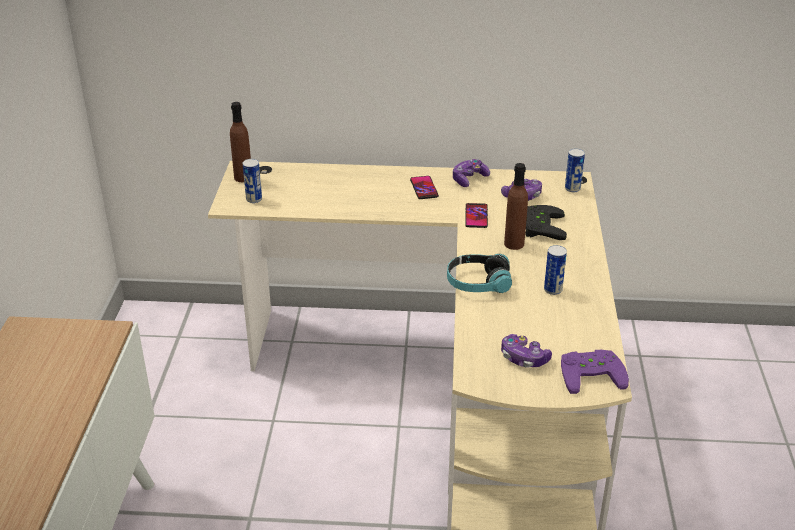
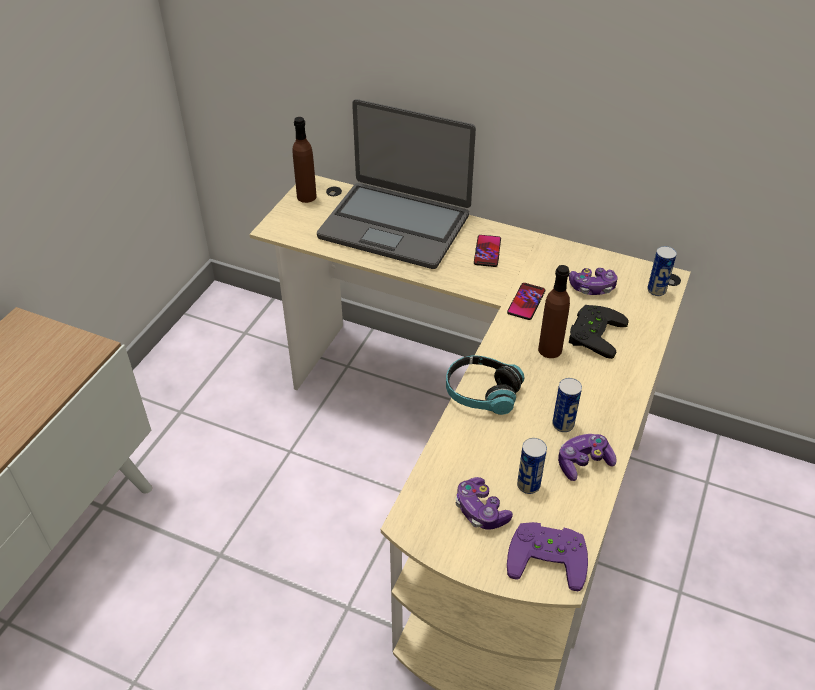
camera: 20 degrees right, 10 degrees up
can [242,159,262,203] -> can moved to [517,438,547,494]
game controller [453,159,490,187] -> game controller moved to [558,434,617,481]
none -> laptop [317,99,476,269]

